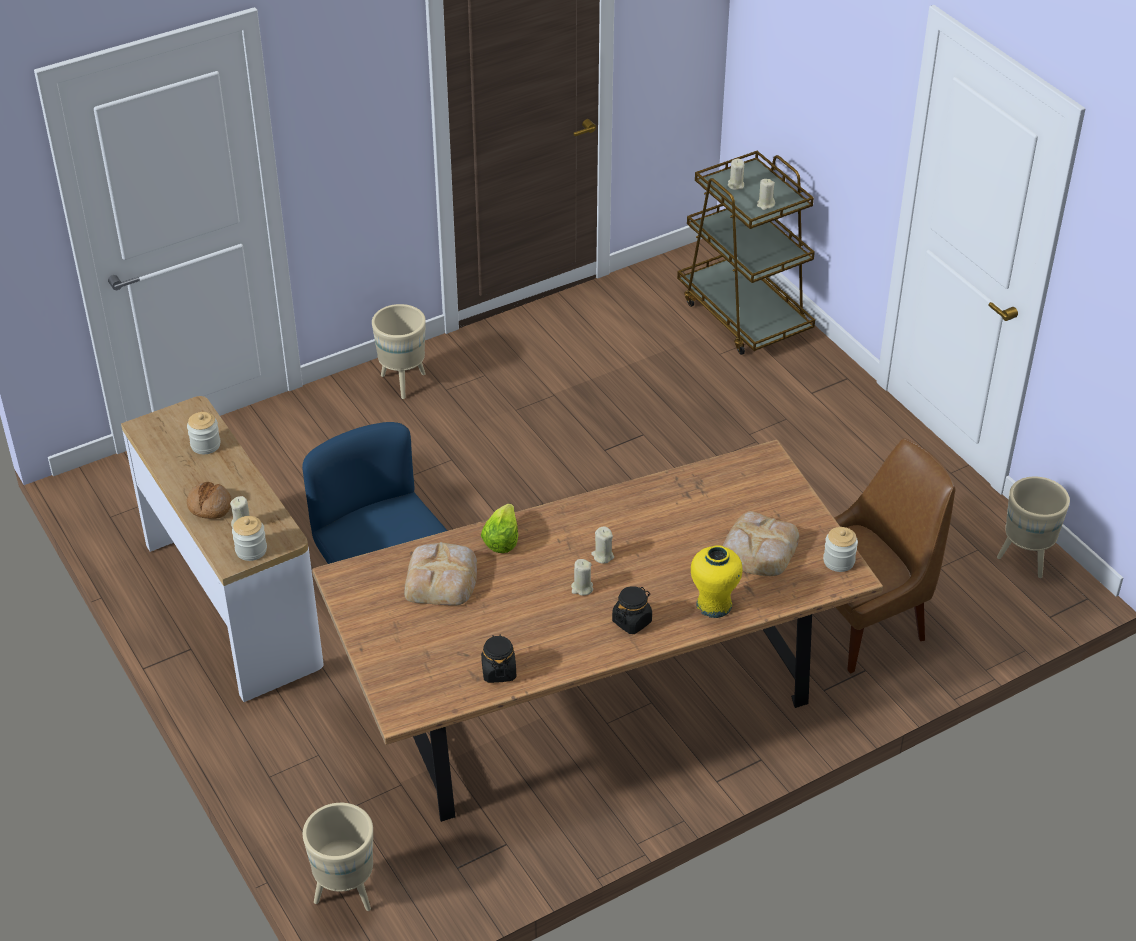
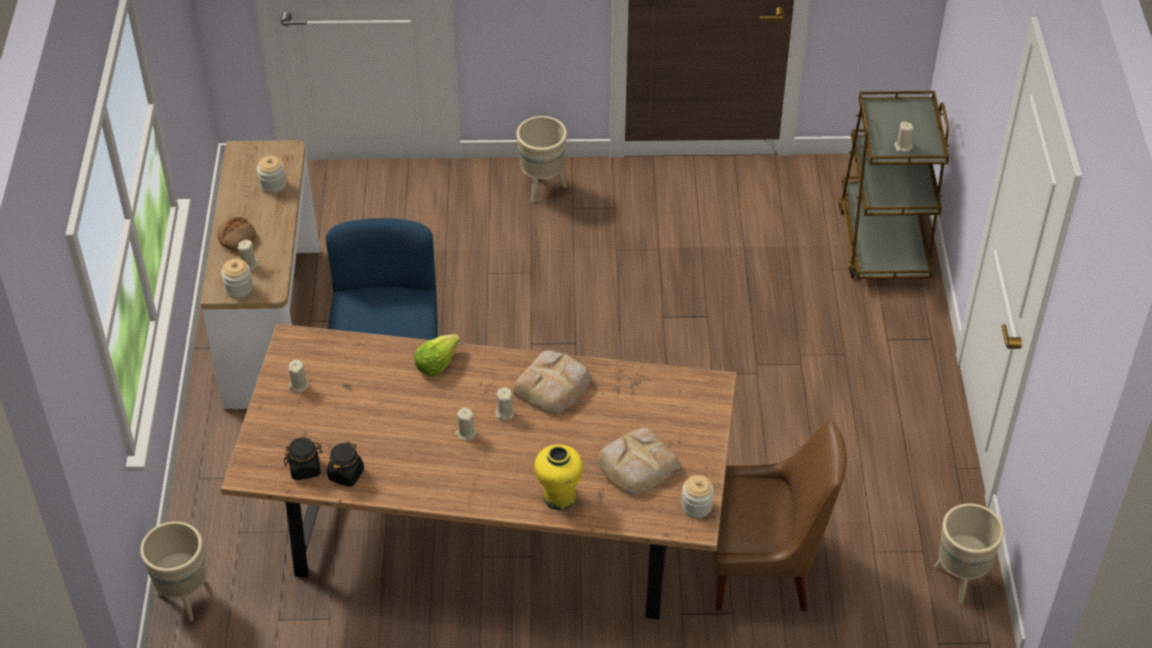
camera: 30 degrees right, 5 degrees up
bread [404,542,477,606] -> bread moved to [513,350,591,415]
black jar [612,586,652,634] -> black jar moved to [284,437,323,480]
beige candle [728,159,744,190] -> beige candle moved to [289,360,309,393]

